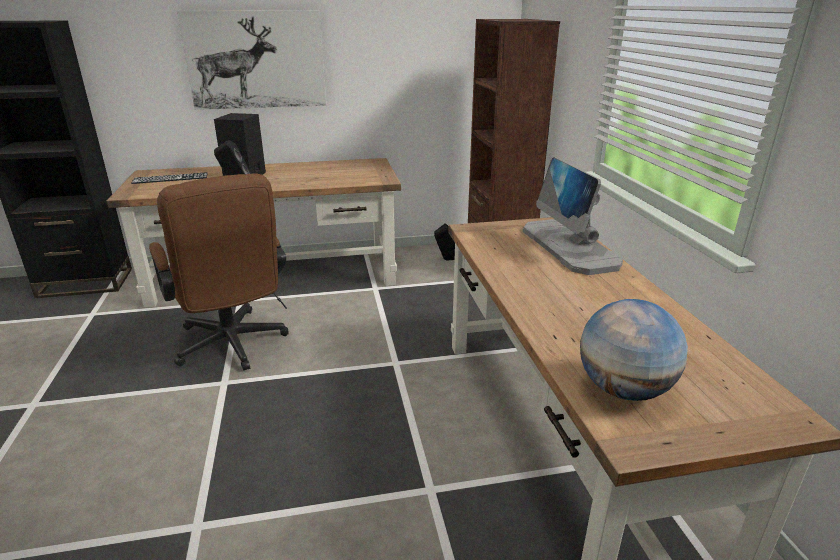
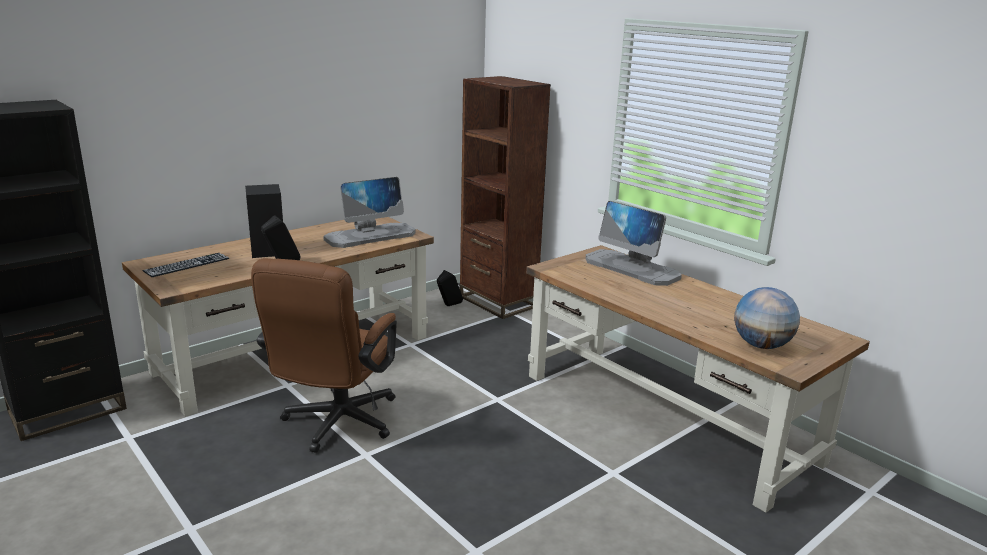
camera: 30 degrees left, 5 degrees down
brown office chair [149,173,289,370] -> brown office chair turned 75 degrees clockwise [251,258,397,453]
picture [177,11,326,110] -> none
none -> monitor [323,177,416,248]

